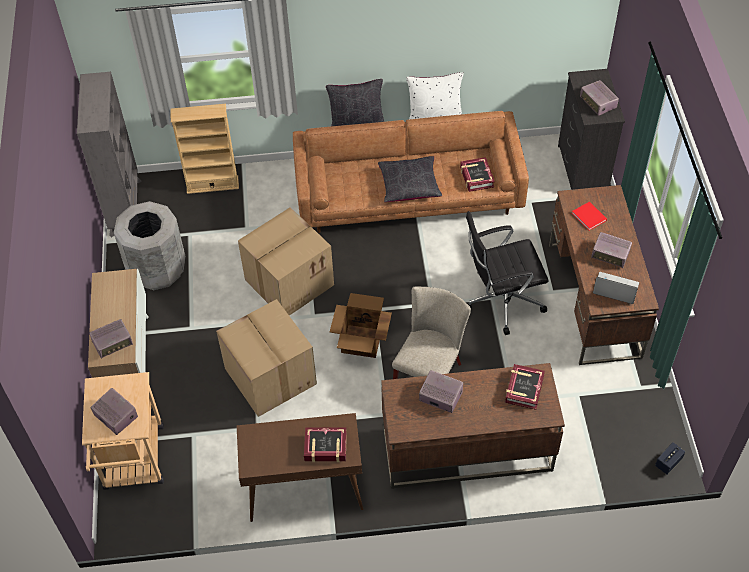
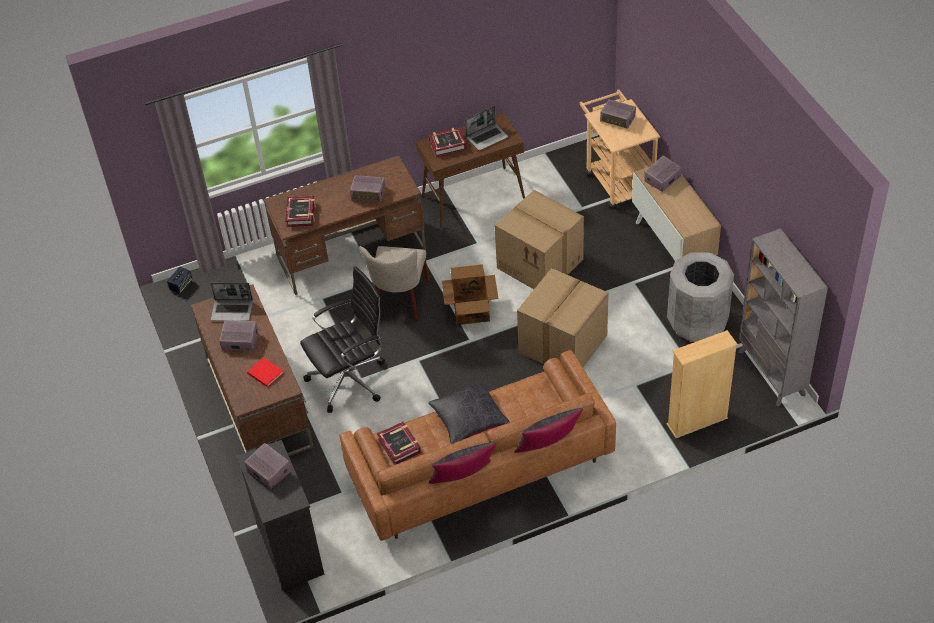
camera: 165 degrees right, 5 degrees down
white pillow [406,72,464,119] -> black pillow [429,442,496,484]
none -> laptop [465,106,508,151]

